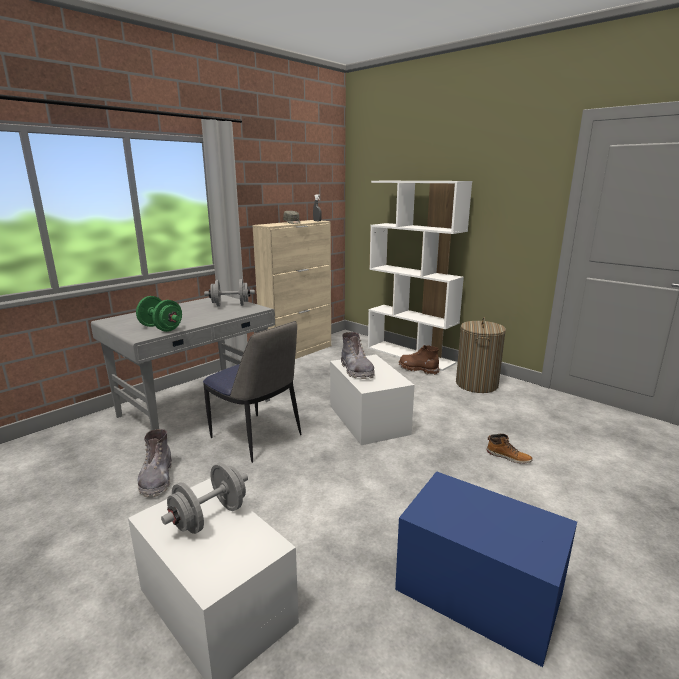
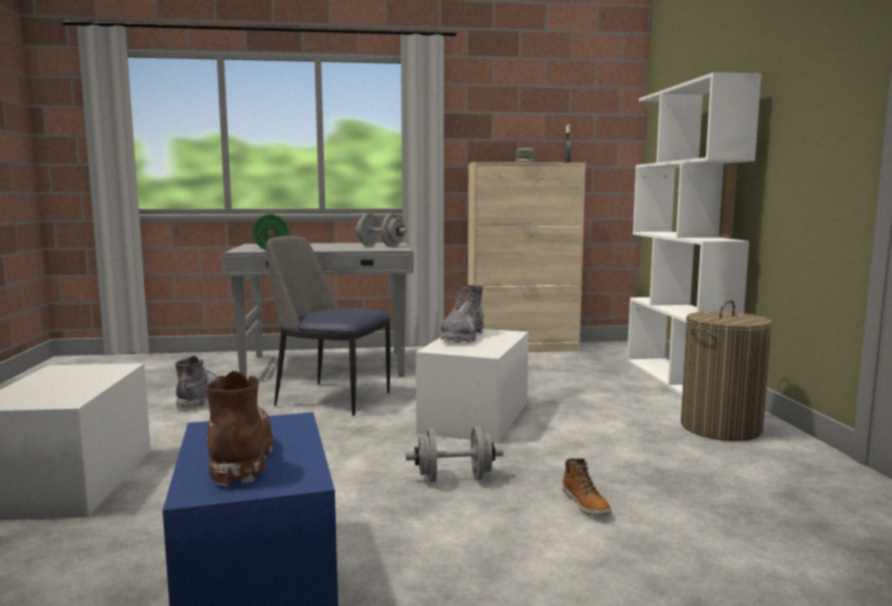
camera: 40 degrees right, 10 degrees down
grey boot [138,429,172,497] -> grey boot turned 150 degrees clockwise [175,356,218,410]
grey dumbbell [161,463,248,534] -> grey dumbbell moved to [405,426,503,482]
chair [203,321,301,463] -> chair turned 120 degrees clockwise [266,236,391,416]
brown boot [399,345,439,375] -> brown boot moved to [205,371,273,486]

